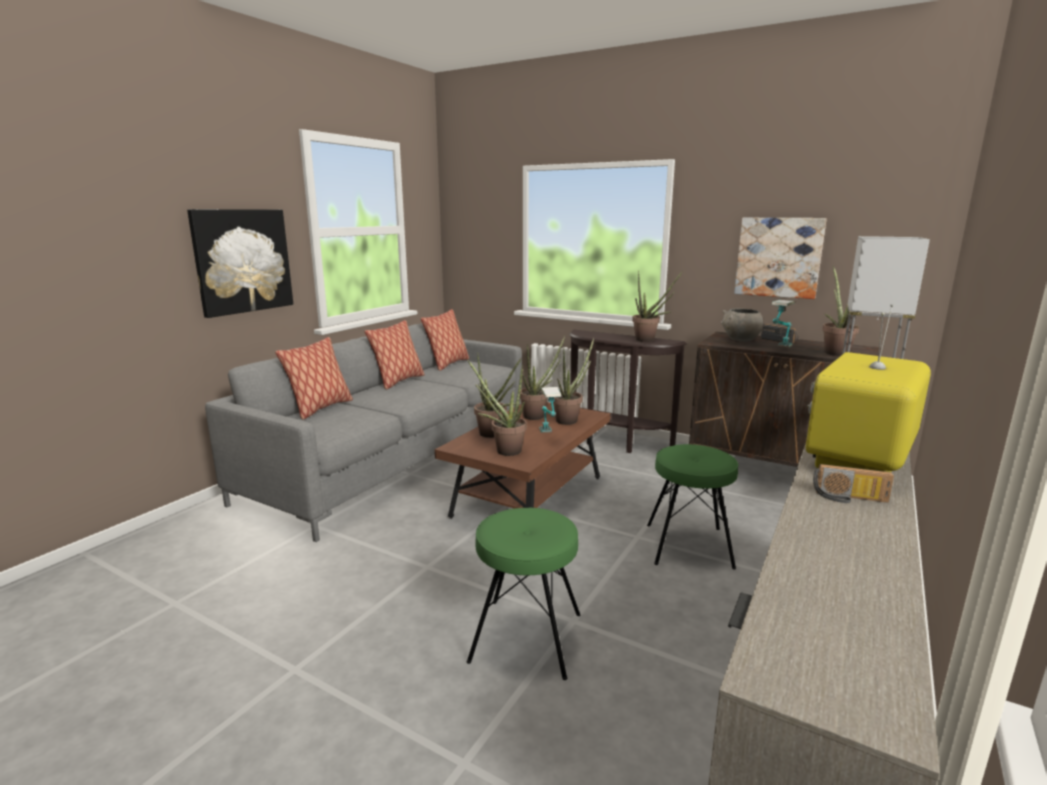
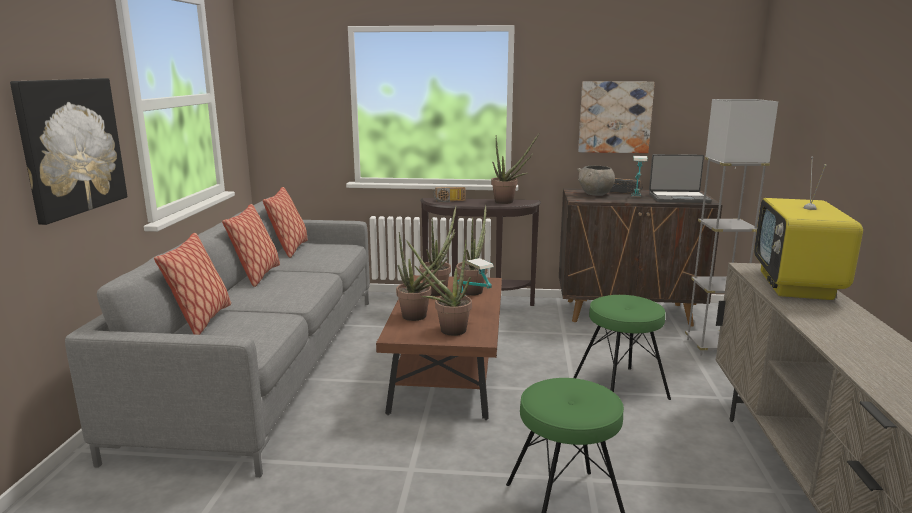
camera: 25 degrees left, 0 degrees up
radio [813,464,894,503] -> radio moved to [433,187,466,203]
potted plant [822,266,859,356] -> laptop [649,154,712,203]

